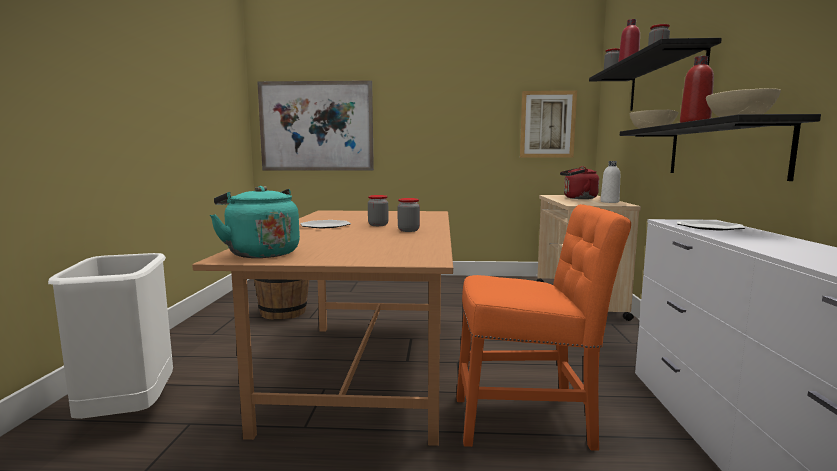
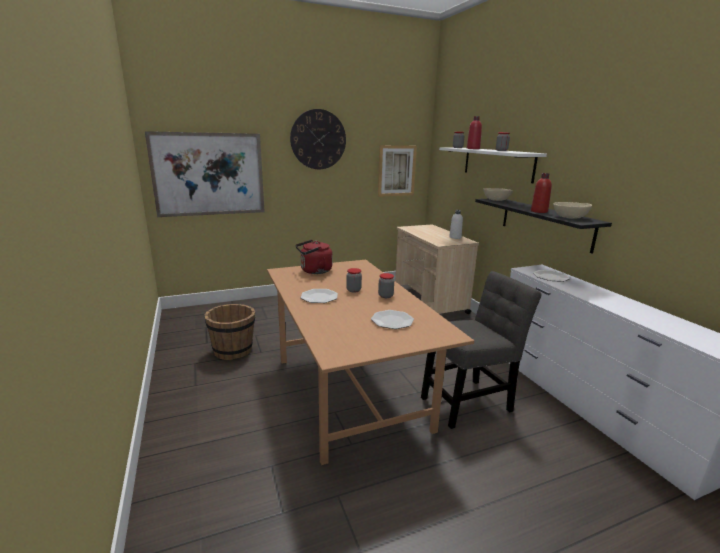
camera: 25 degrees left, 10 degrees up
white trash can [48,253,173,419] -> none
turquoise kettle [210,186,300,258] -> none
orange chair [456,204,631,451] -> grey chair [421,271,542,429]
red kettle [560,166,599,199] -> red kettle moved to [296,240,332,274]
black shelf [589,38,722,111] -> white shelf [439,147,547,183]
none -> wall clock [290,109,346,169]
none -> plate [371,310,414,329]

